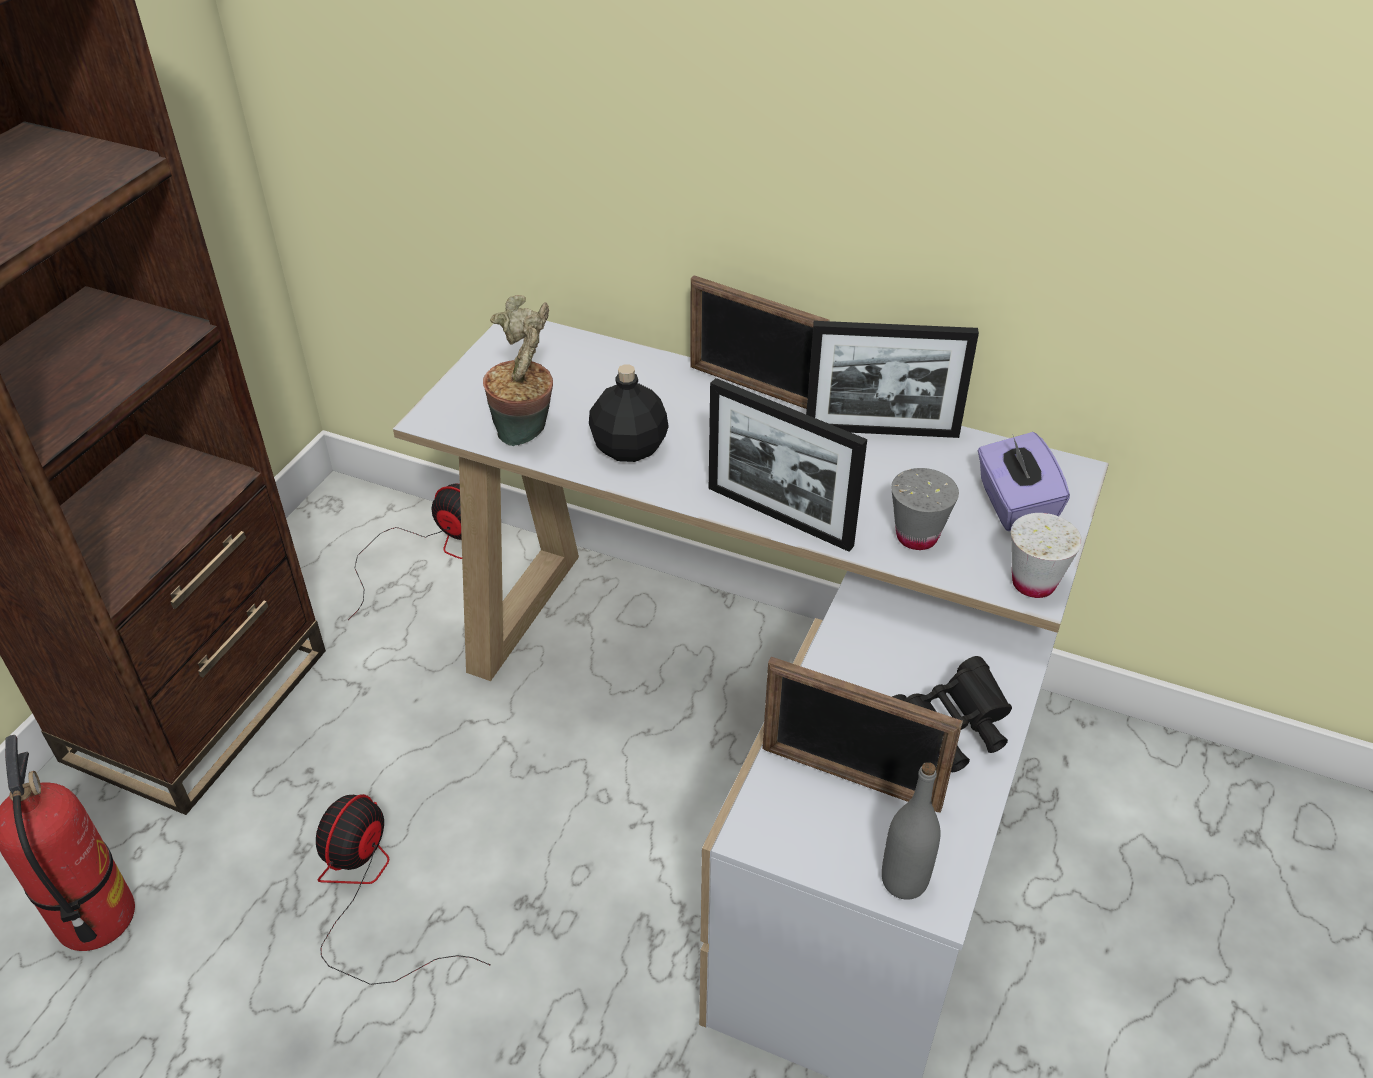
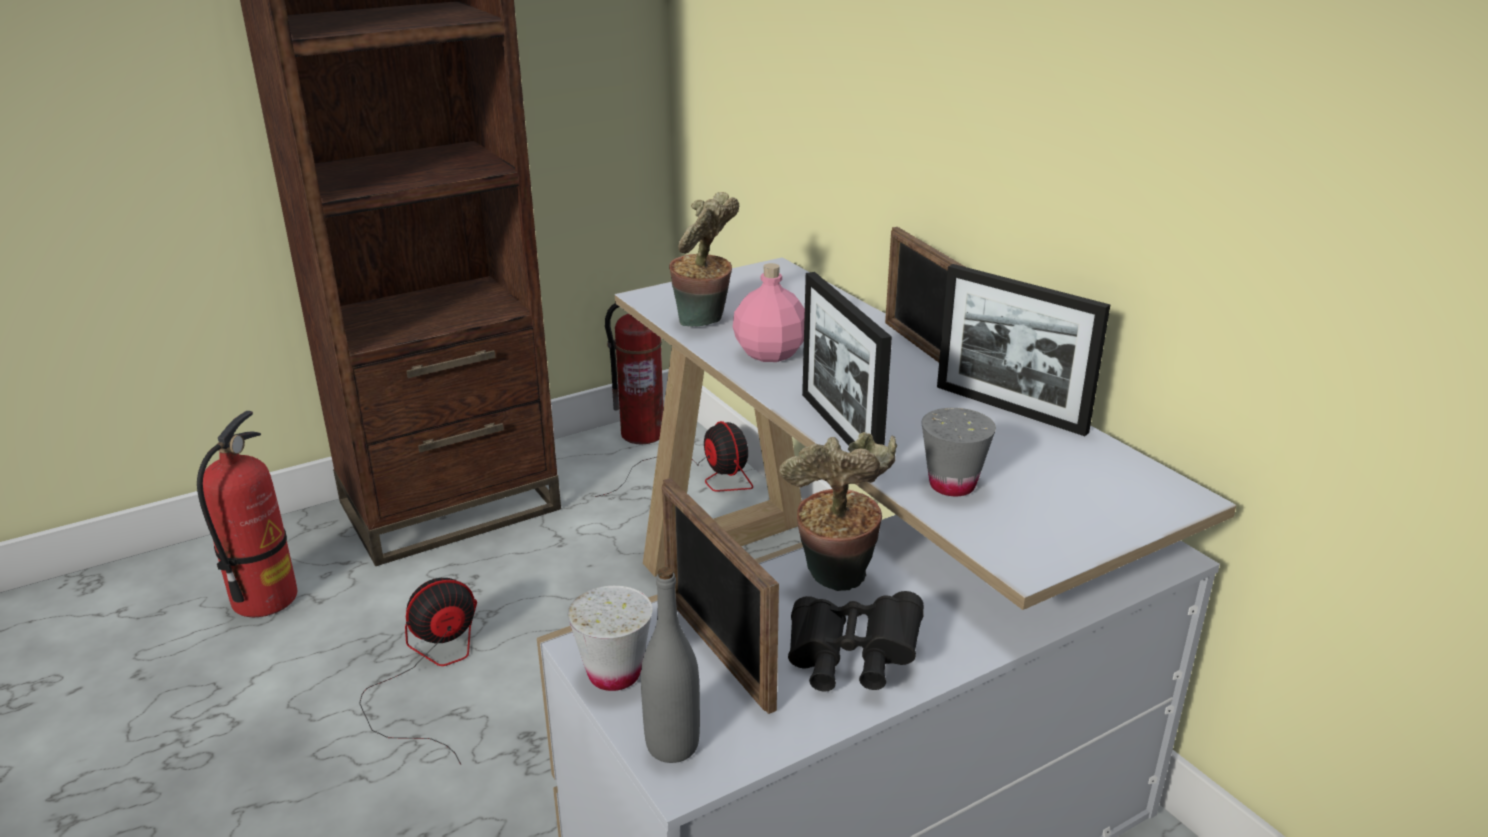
camera: 35 degrees right, 15 degrees down
black bottle [589,364,669,462] -> pink bottle [733,263,805,362]
purple tissue box [978,432,1070,531] -> none
white cup [1011,513,1082,598] -> white cup moved to [568,586,652,691]
none -> fire extinguisher [605,304,663,444]
none -> potted plant [779,432,897,591]

